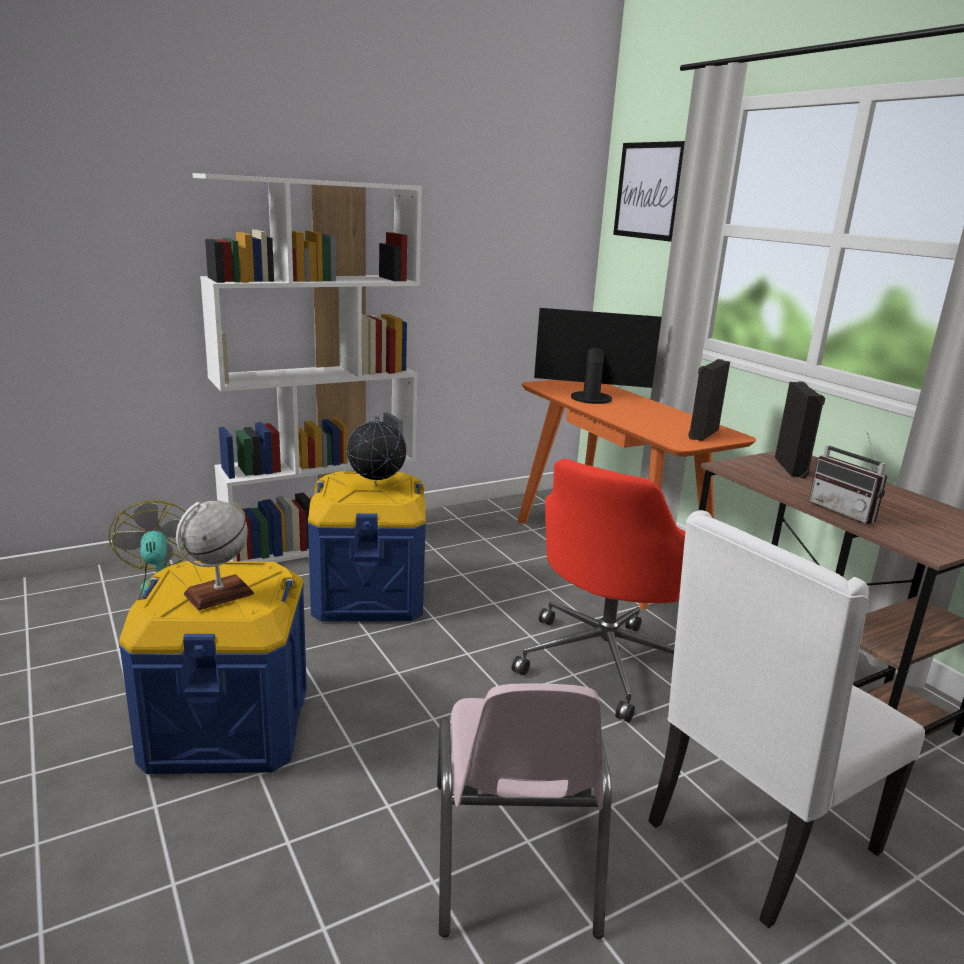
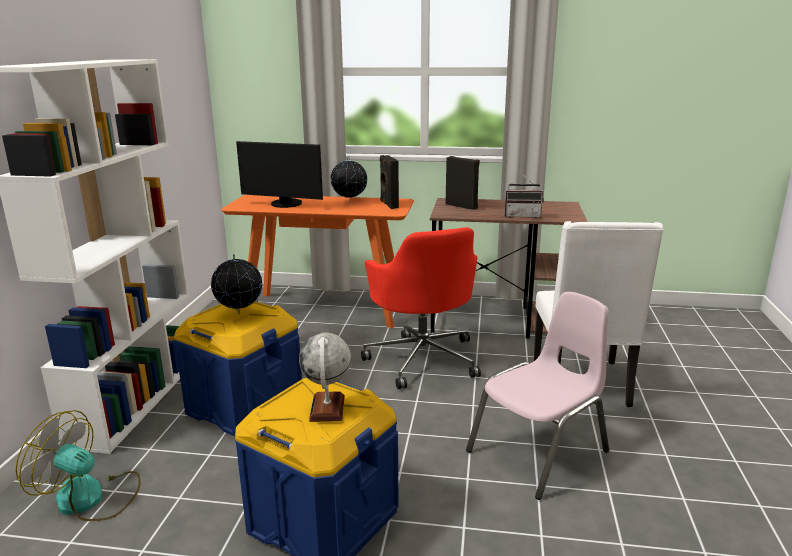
camera: 50 degrees left, 0 degrees up
pink chair [437,683,612,939] -> pink chair turned 75 degrees counterclockwise [466,292,609,500]
monitor [534,308,662,404] -> monitor turned 120 degrees counterclockwise [236,141,323,208]
picture [613,141,685,242] -> none
none -> globe [330,156,367,202]

